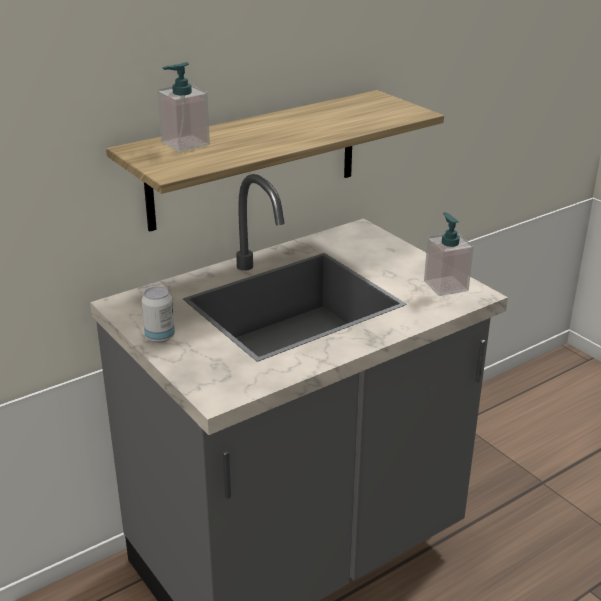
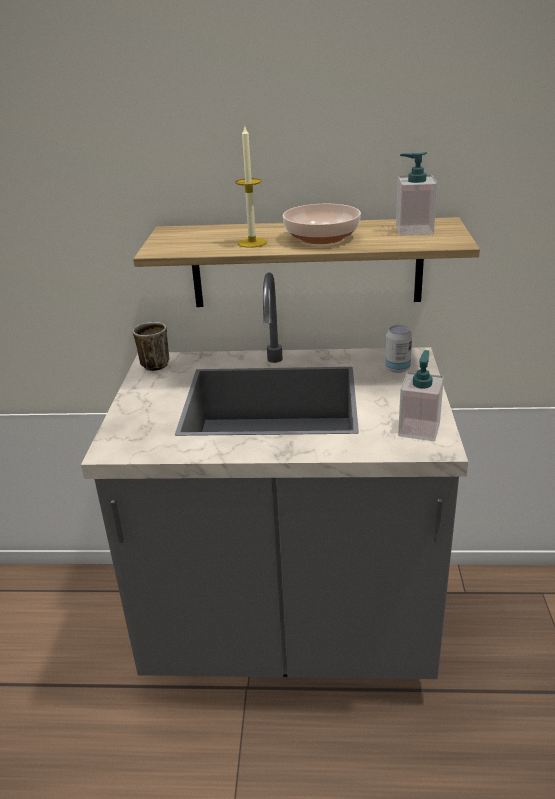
camera: 40 degrees right, 0 degrees up
can [141,287,175,343] -> can moved to [385,325,412,373]
soap dispenser [157,62,210,152] -> soap dispenser moved to [396,152,438,236]
none -> mug [133,322,170,371]
none -> candle [235,127,267,248]
none -> bowl [283,204,361,244]

